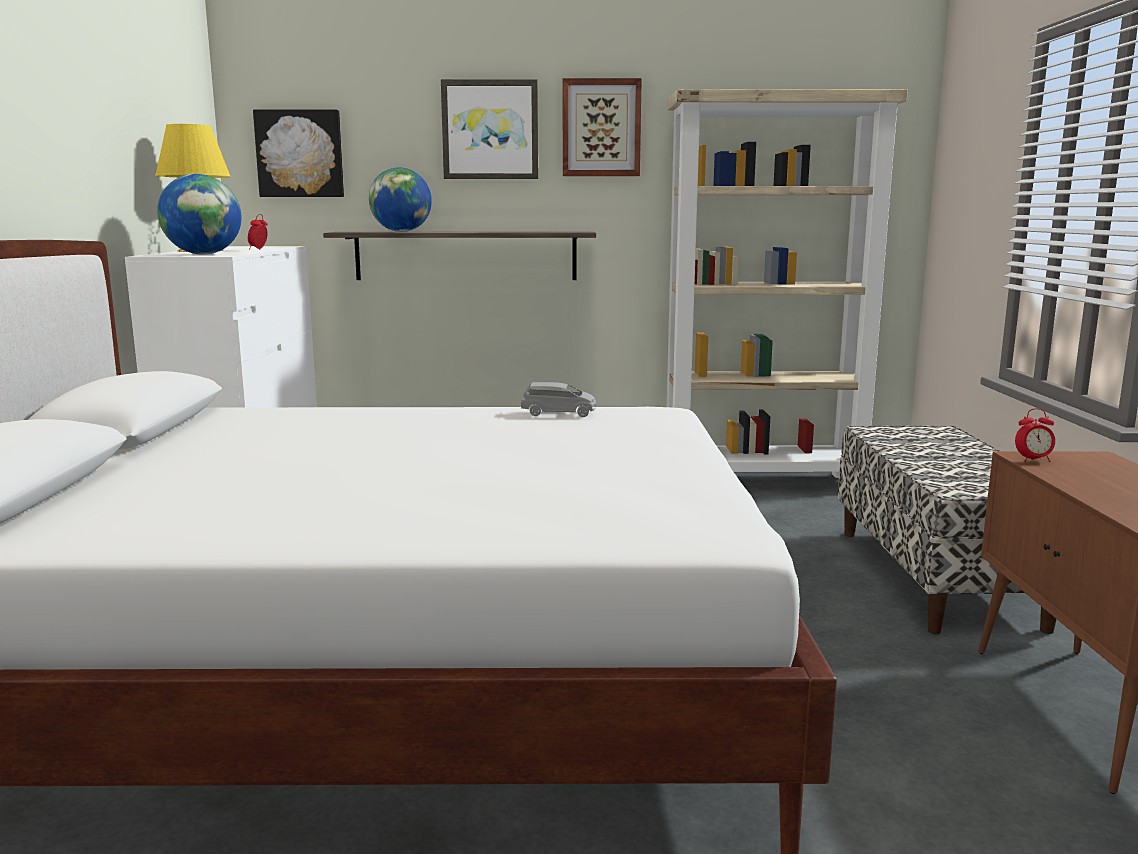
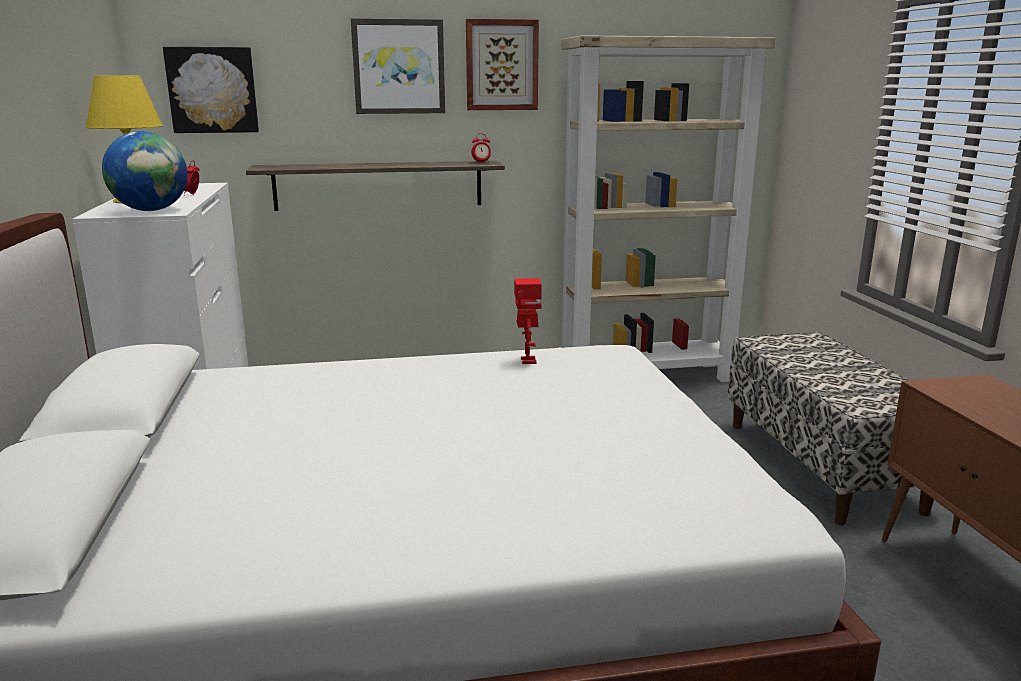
camera: 10 degrees left, 5 degrees up
globe [369,167,432,232] -> none
grey toy car [521,382,596,417] -> toy robot [514,278,542,364]
alarm clock [1015,408,1055,462] -> alarm clock moved to [471,134,491,163]

